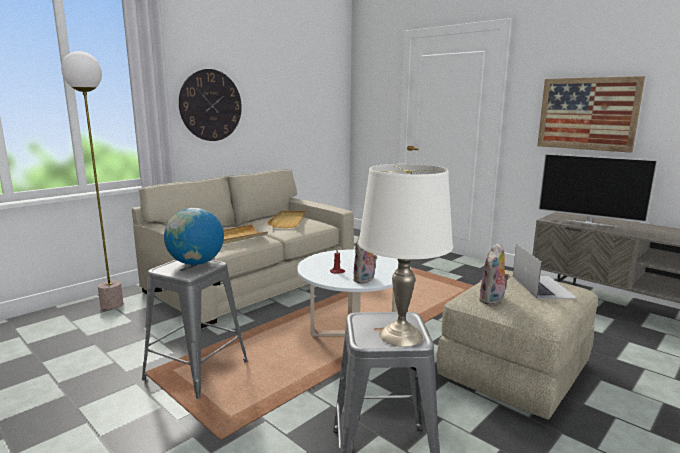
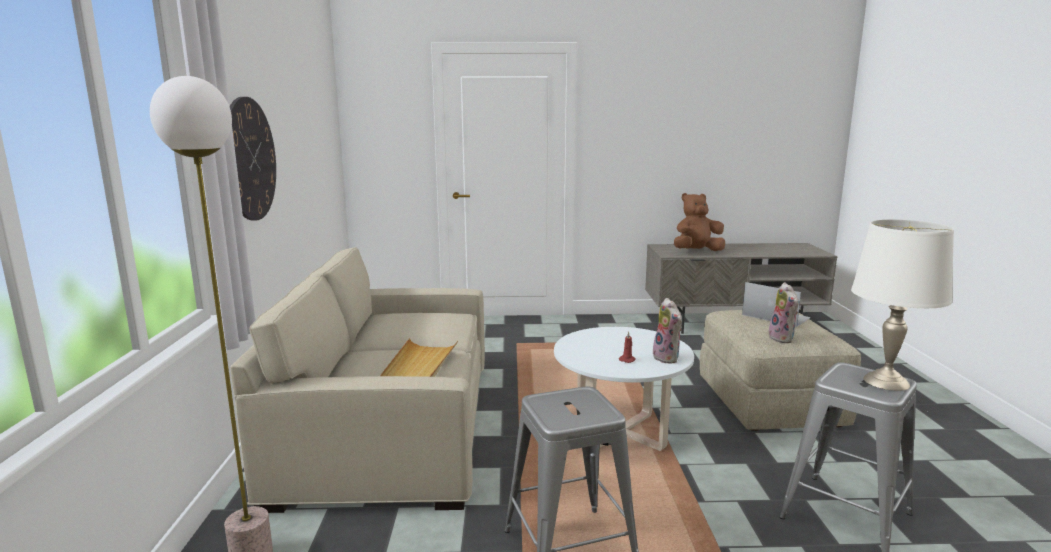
camera: 45 degrees left, 0 degrees up
globe [164,208,224,265] -> none
beige tray [267,210,306,228] -> none
picture [537,76,645,153] -> none
television [538,153,658,227] -> brown plush toy [674,193,725,251]

